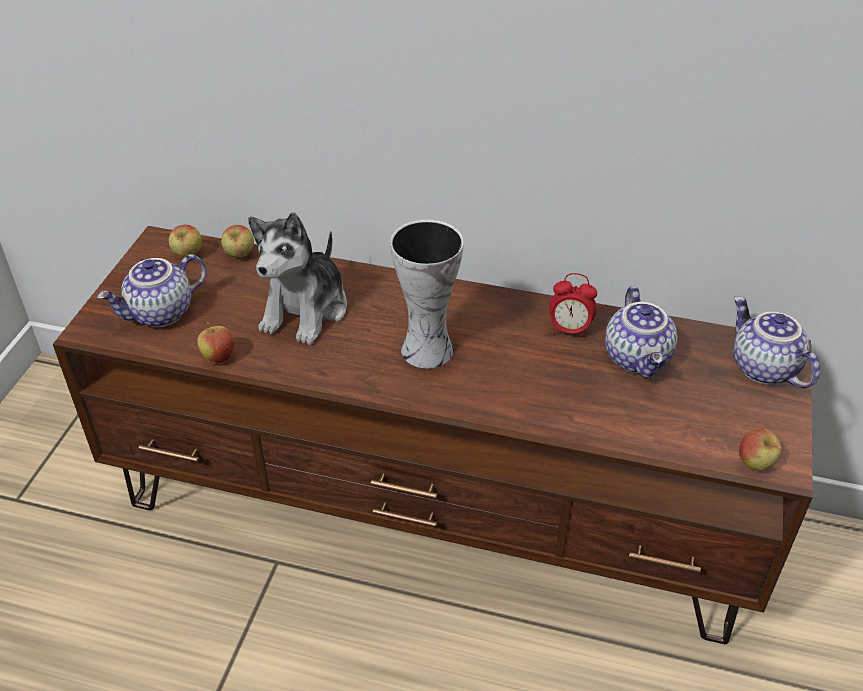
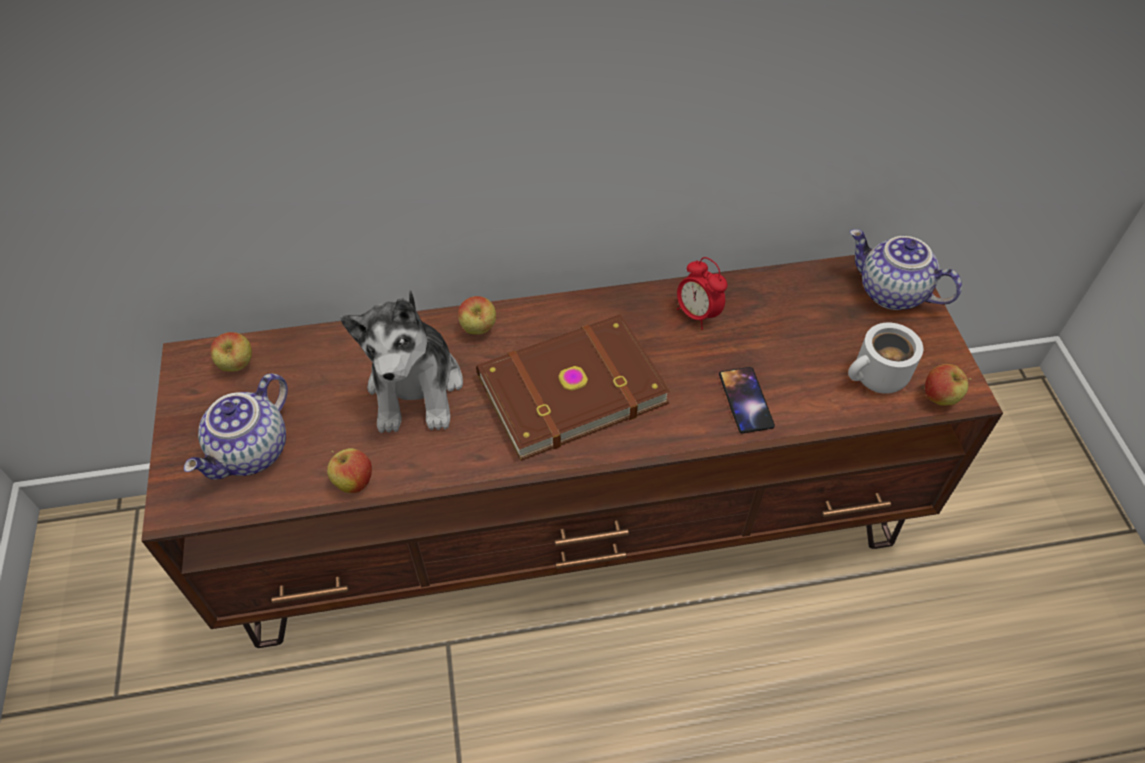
camera: 25 degrees left, 10 degrees up
apple [221,225,254,258] -> apple moved to [458,296,496,334]
vase [390,220,464,369] -> brown book [476,314,671,461]
alarm clock [549,273,597,339] -> alarm clock turned 60 degrees clockwise [677,257,728,329]
teapot [605,286,677,378] -> none
none -> phone [719,367,775,433]
none -> white mug [848,323,923,394]

